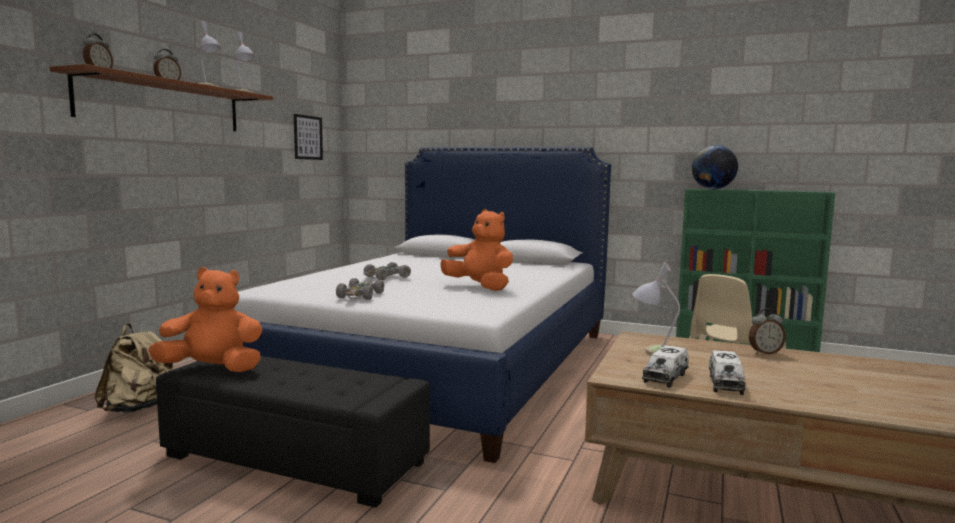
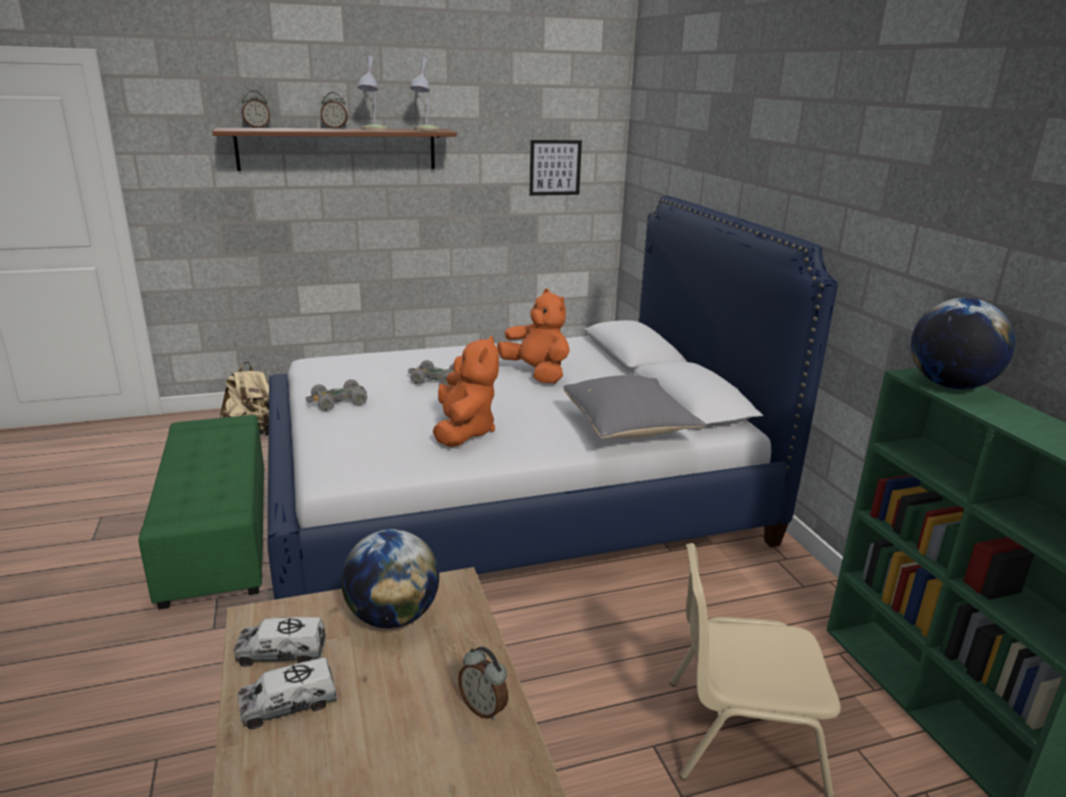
camera: 50 degrees right, 15 degrees up
orange plush toy [148,267,263,372] -> orange plush toy moved to [497,289,569,383]
black ottoman [156,356,430,508] -> green ottoman [138,415,264,610]
table lamp [632,262,680,356] -> globe [341,529,439,628]
none -> grey pillow [563,375,706,439]

